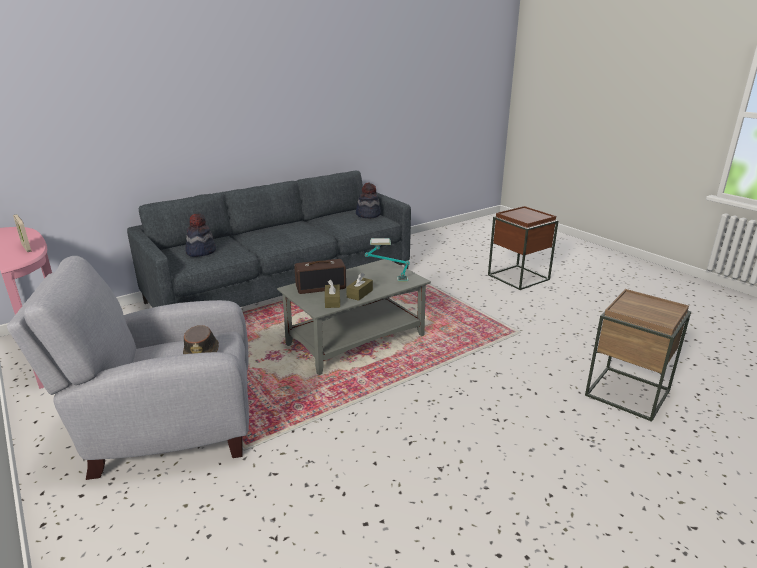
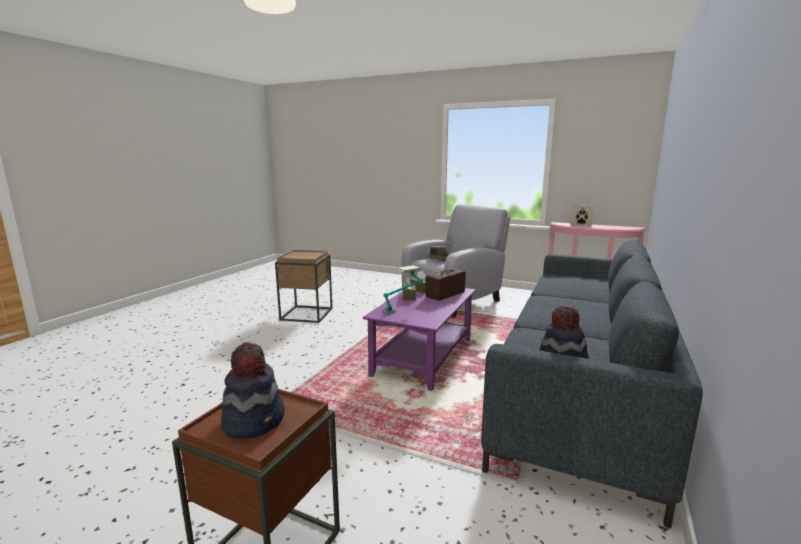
camera: 150 degrees right, 10 degrees down
hat [185,213,216,257] -> hat moved to [221,342,285,439]
grey coffee table [277,259,431,375] -> purple coffee table [363,288,476,391]
brown side table [585,289,691,422] -> brown side table moved to [275,250,333,323]

